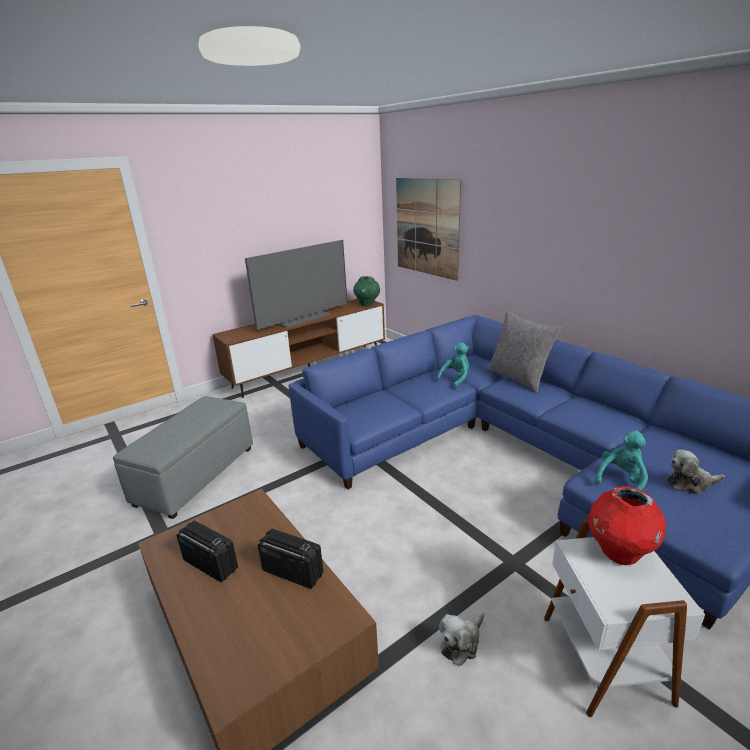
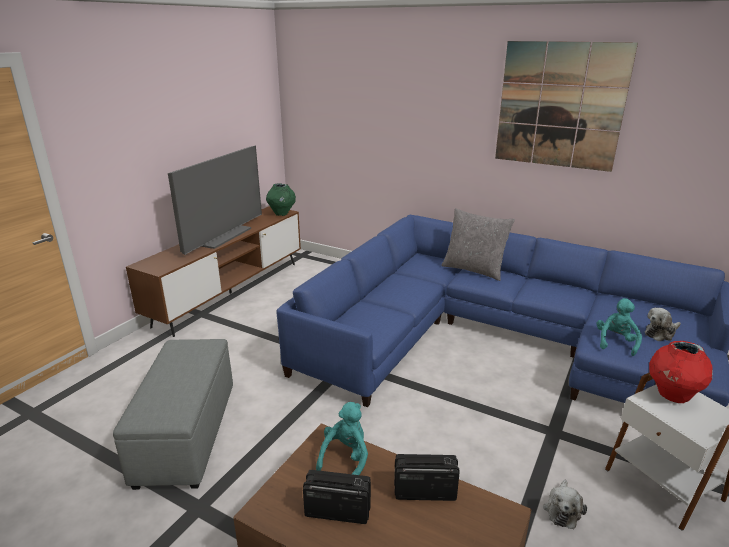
camera: 25 degrees left, 0 degrees up
picture [396,178,461,281] -> picture moved to [495,41,638,172]
turquoise plush toy [436,343,469,389] -> turquoise plush toy moved to [316,402,368,475]

